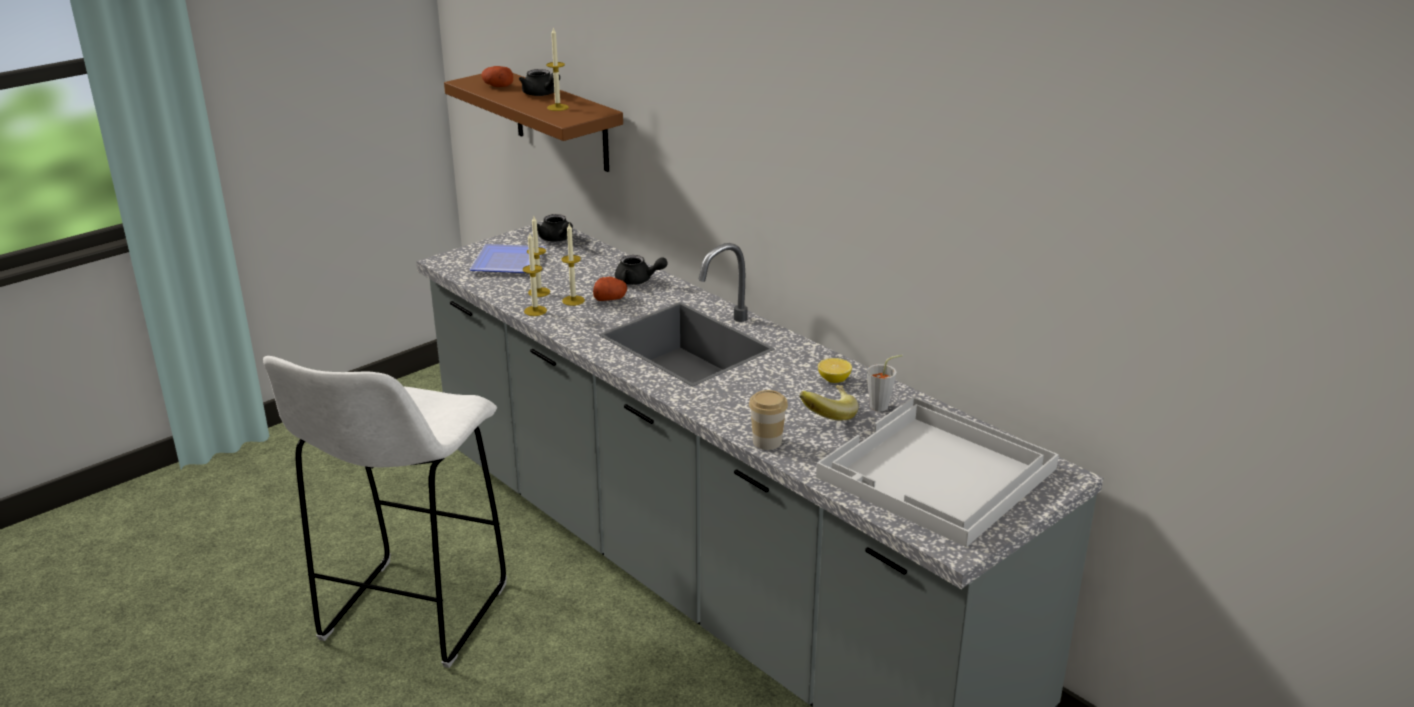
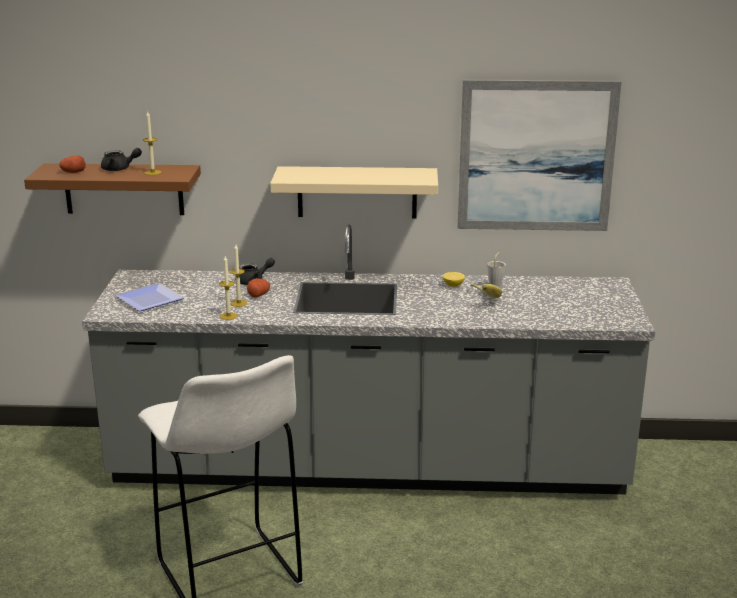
camera: 45 degrees left, 5 degrees down
candle [527,216,550,297] -> none
black teapot [537,214,573,242] -> none
cup [749,390,788,450] -> none
white tray [816,397,1059,547] -> none
none -> beige shelf [270,166,438,219]
none -> picture [458,80,621,231]

